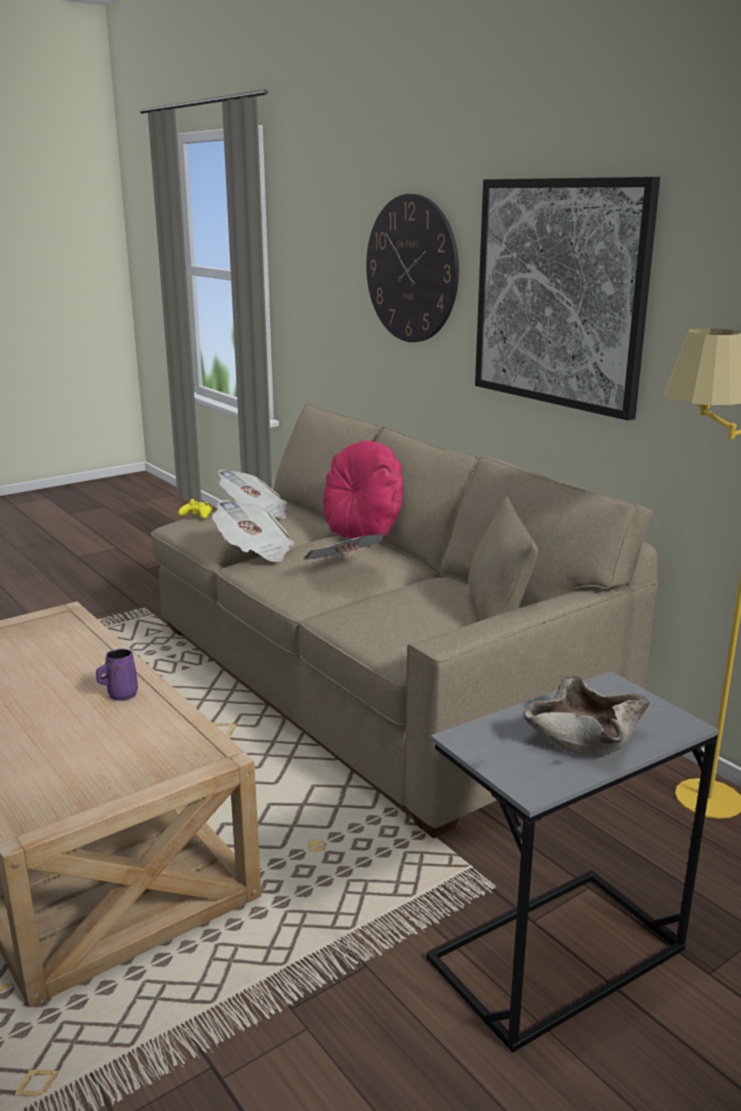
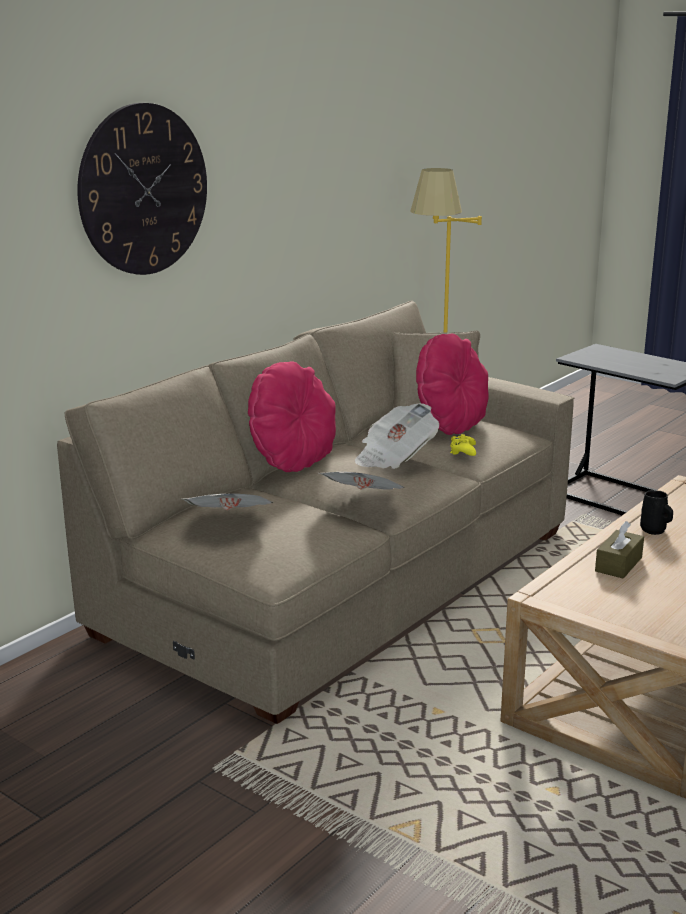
camera: 105 degrees left, 0 degrees up
purple mug [96,649,138,701] -> black mug [640,491,673,535]
yellow game controller [178,499,212,519] -> yellow game controller moved to [450,434,476,456]
picture [475,177,660,421] -> none
beige bowl [523,676,650,756] -> none
none -> pink pillow [416,334,489,435]
none -> brown tissue box [595,521,644,578]

